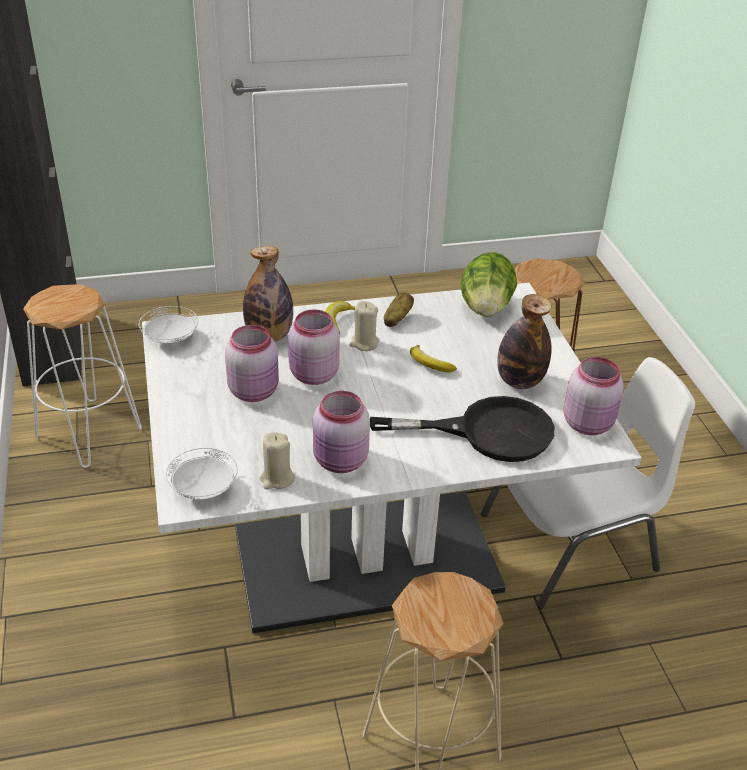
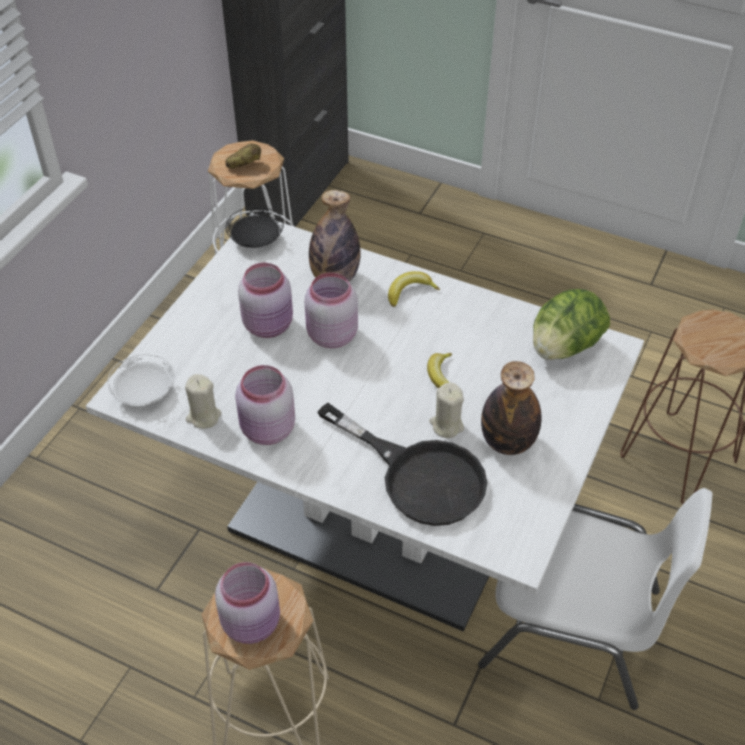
camera: 40 degrees right, 10 degrees up
white plate [139,306,198,343] -> black plate [225,207,284,248]
beige candle [349,301,379,351] -> beige candle moved to [429,383,464,438]
potato [384,293,414,327] -> potato moved to [225,144,261,169]
pink jar [564,357,624,435] -> pink jar moved to [215,562,280,644]

